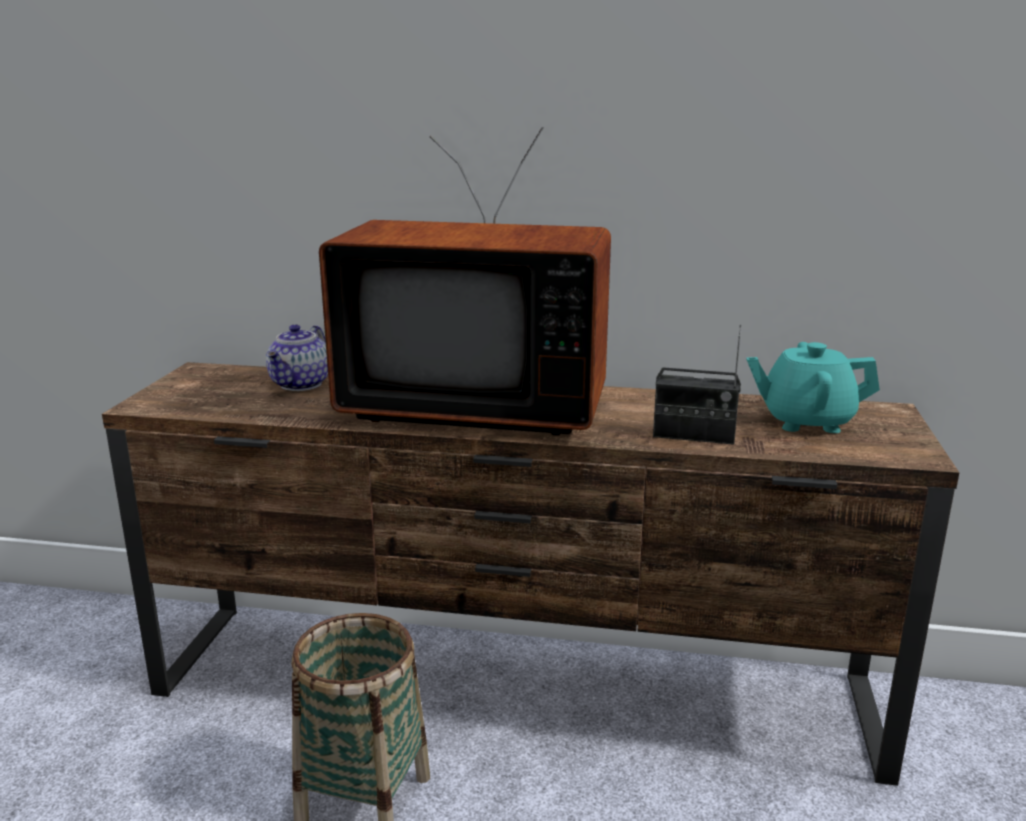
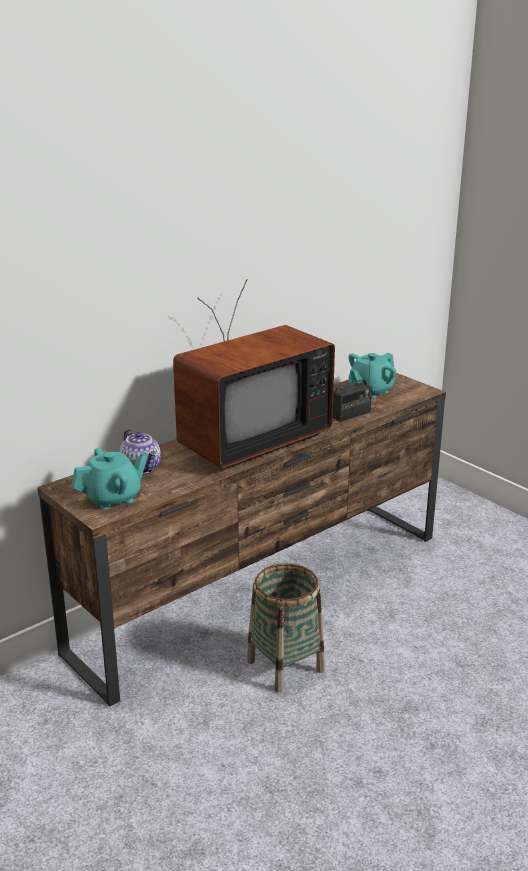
camera: 50 degrees left, 5 degrees up
none -> turquoise teapot [72,448,148,510]

